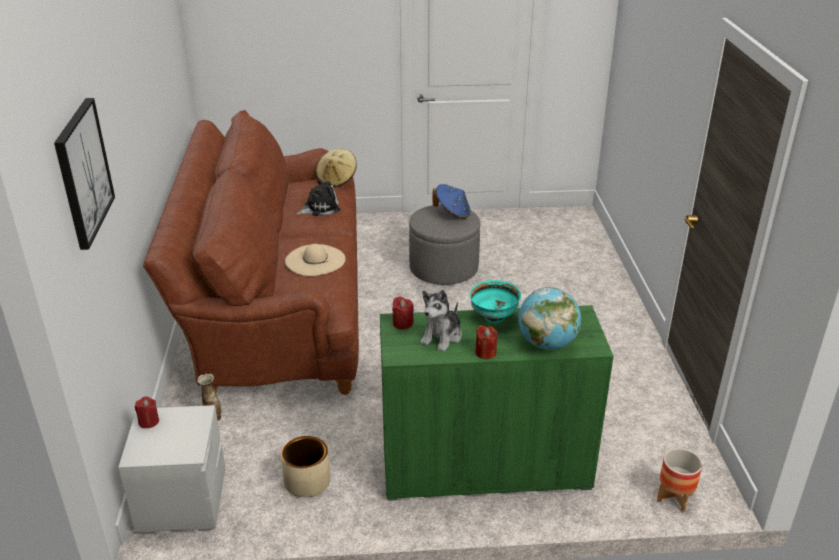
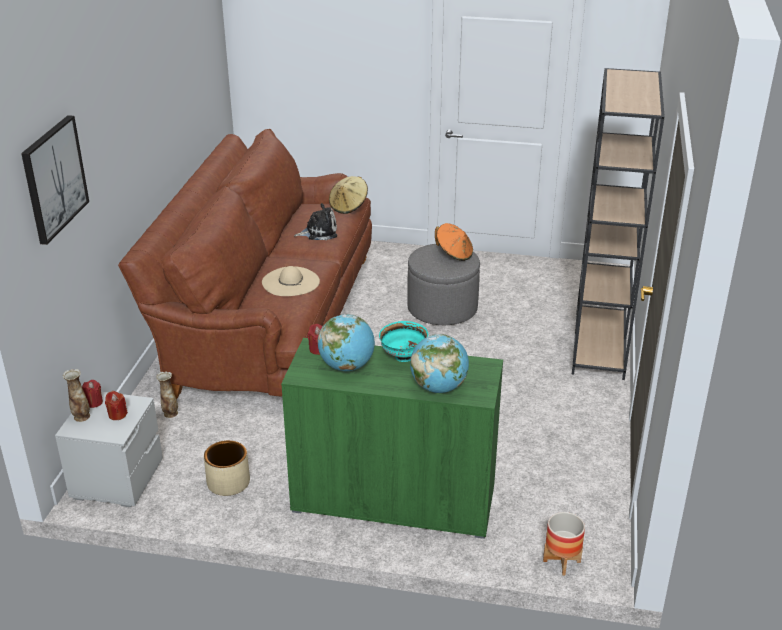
camera: 15 degrees right, 0 degrees up
plush toy [420,290,462,352] -> globe [317,314,375,371]
blue hat [432,184,471,218] -> orange hat [435,223,473,261]
red candle [475,325,497,359] -> red candle moved to [105,391,128,420]
none -> vase [63,369,90,422]
none -> bookcase [572,68,665,380]

